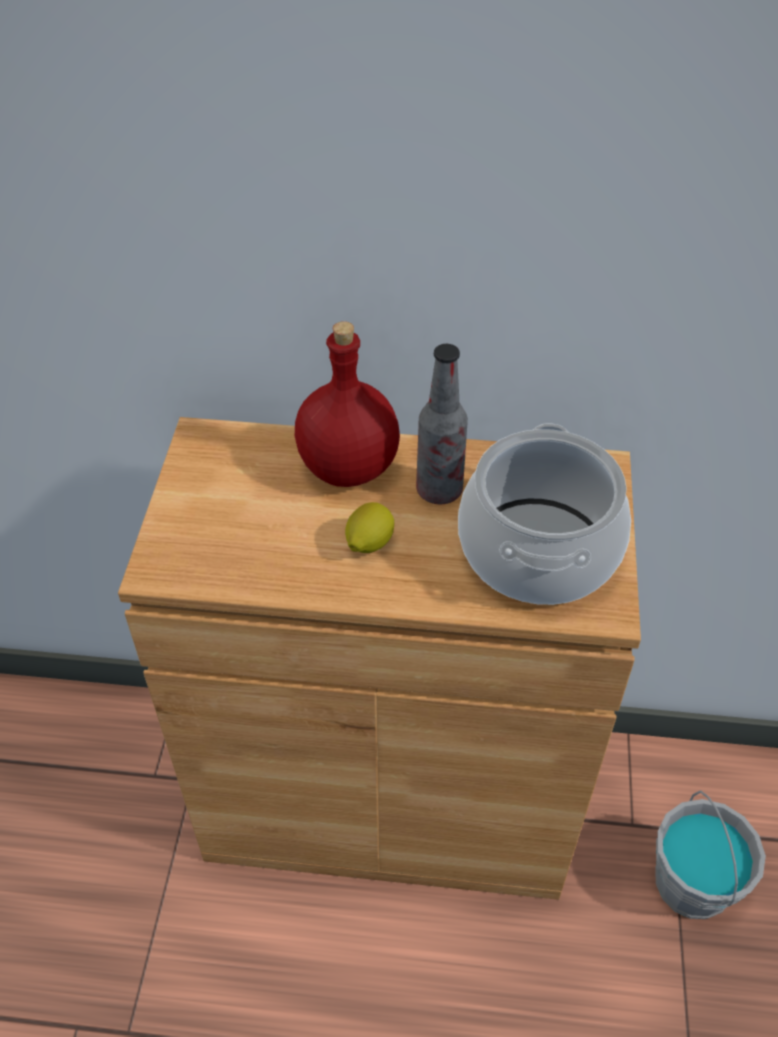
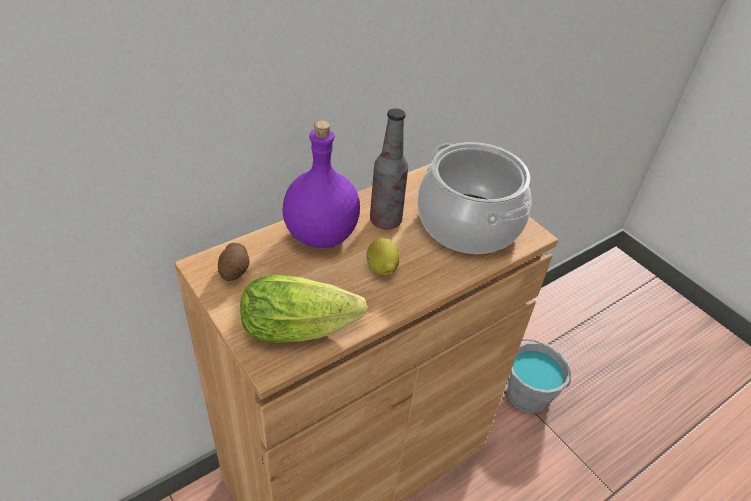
camera: 45 degrees left, 5 degrees down
red bottle [295,321,400,487] -> purple bottle [283,121,360,248]
none -> potato [218,243,250,281]
none -> lettuce [240,275,367,343]

